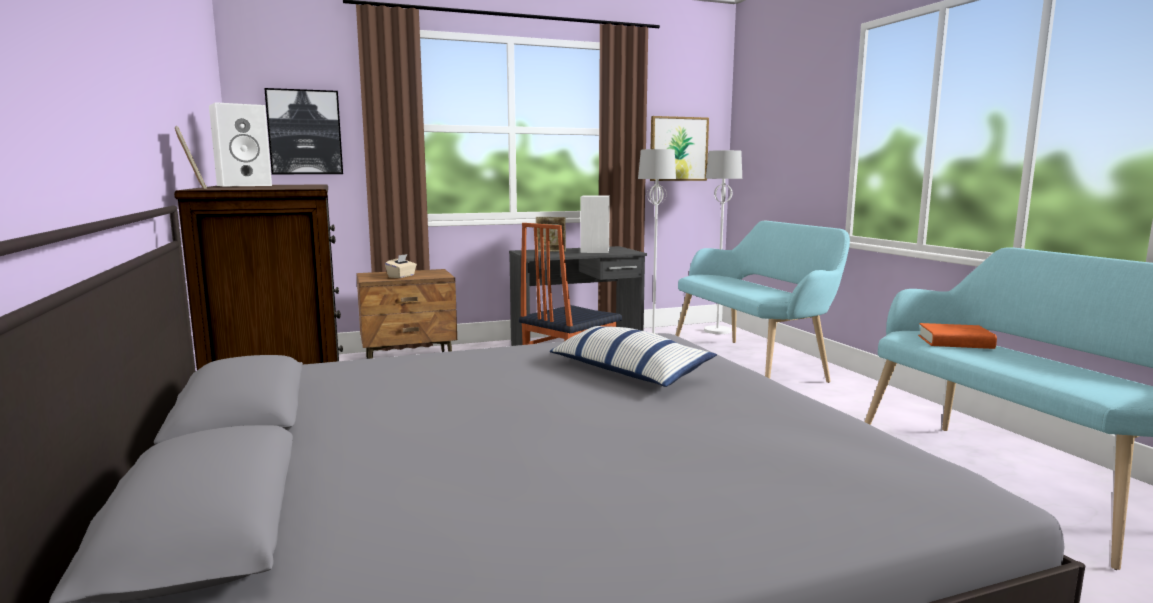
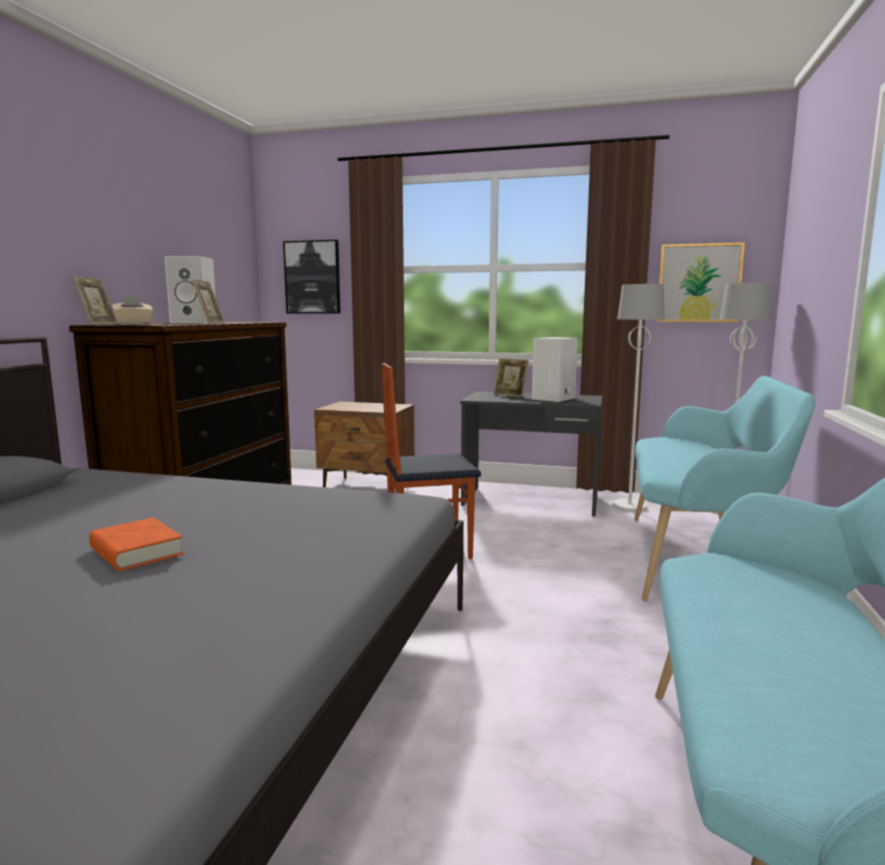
camera: 35 degrees right, 0 degrees up
beige tissue box [385,254,417,278] -> beige tissue box moved to [111,296,153,325]
pillow [550,326,717,387] -> none
orange book [918,323,997,349] -> orange book moved to [89,518,184,571]
none -> picture frame [192,279,225,324]

